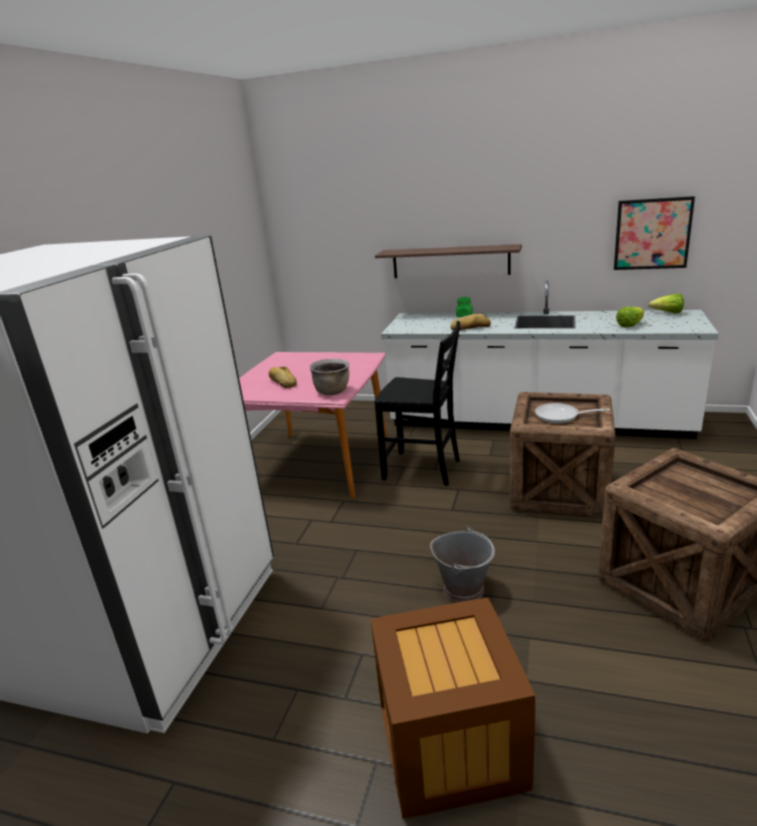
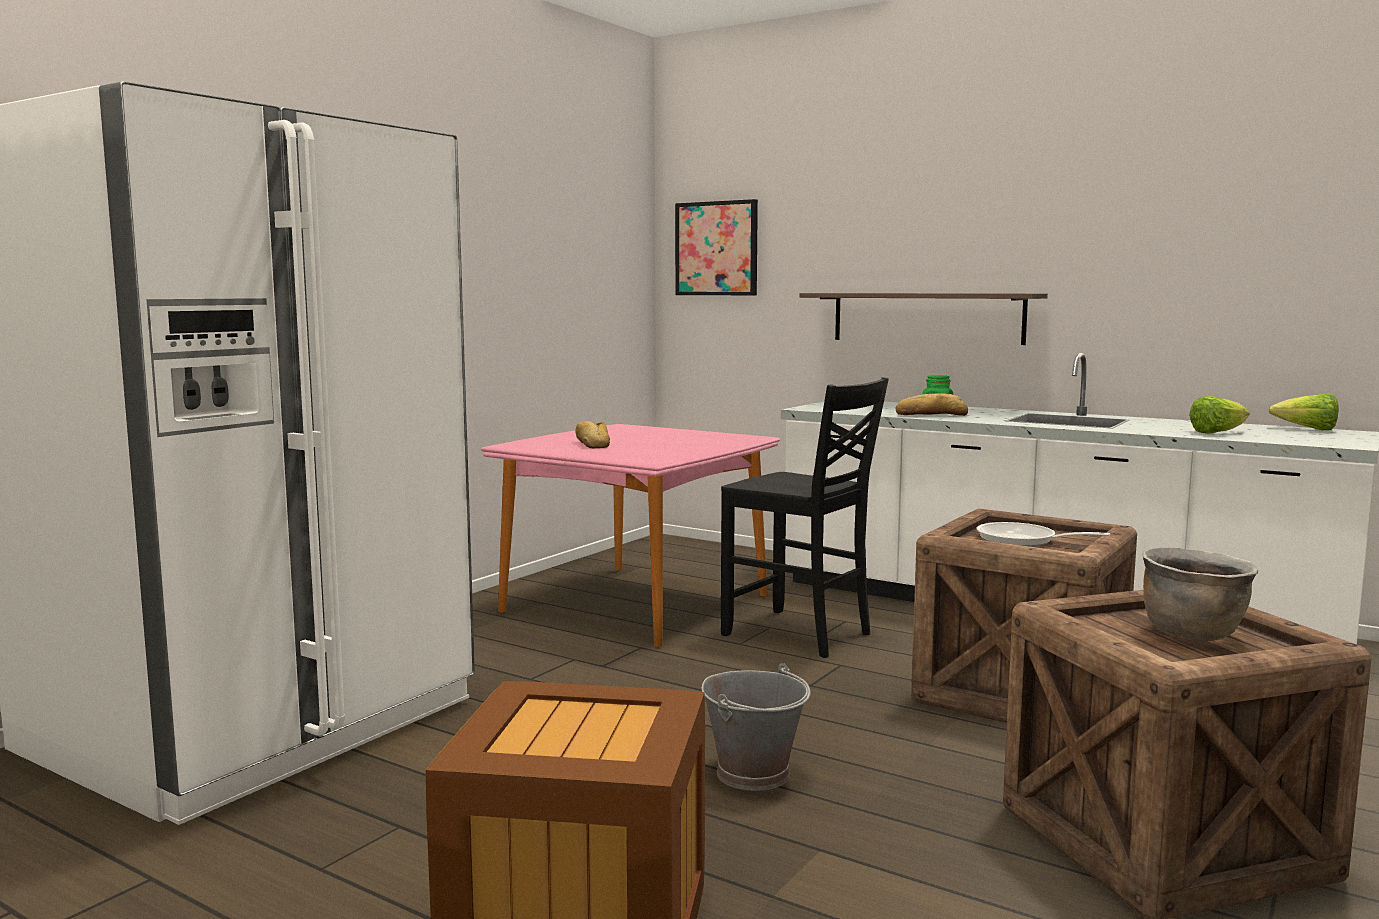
camera: 15 degrees right, 15 degrees down
brown cooking pot [309,359,349,395] -> brown cooking pot moved to [1142,547,1258,641]
picture [614,196,695,270] -> picture moved to [675,199,758,295]

